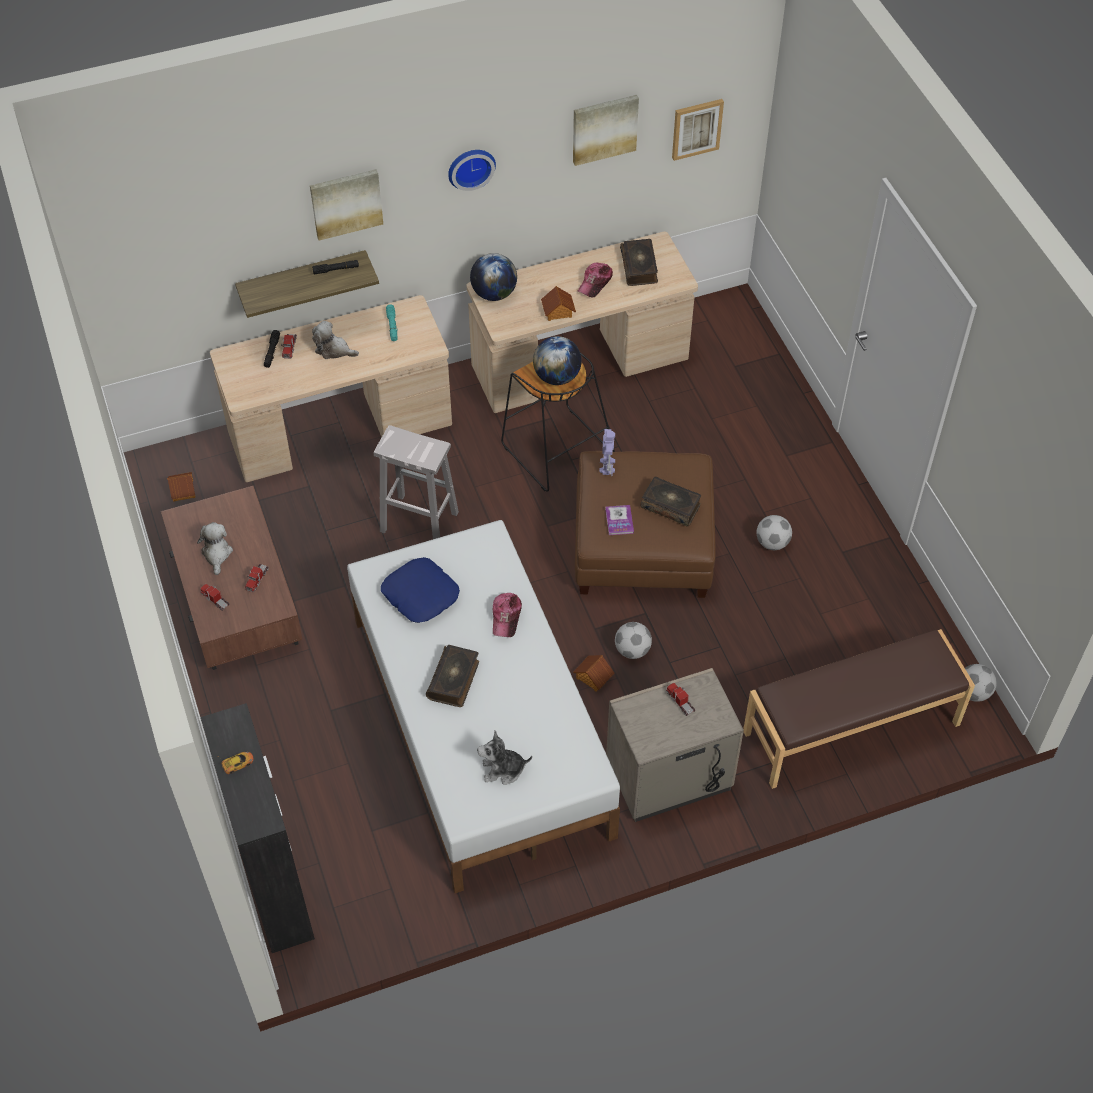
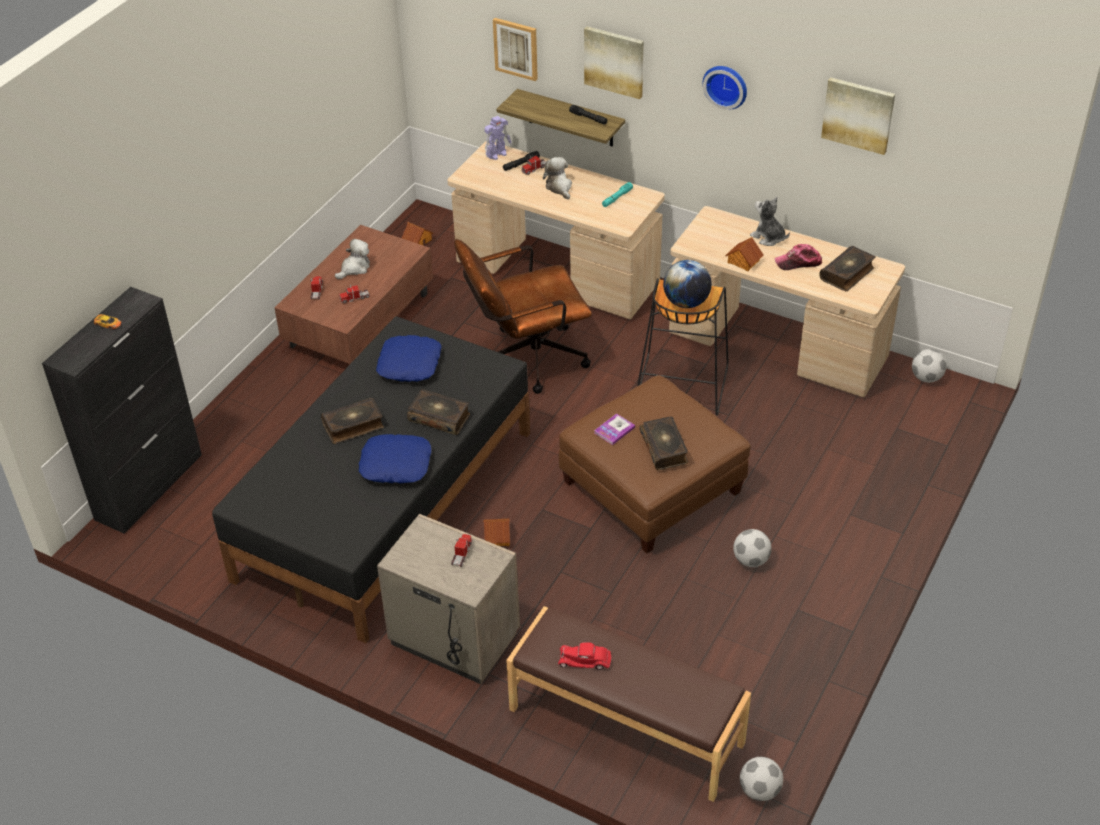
camera: 50 degrees right, 10 degrees down
white bed [347,520,620,893] -> black bed [212,316,530,643]
white stool [374,425,459,539] -> brown office chair [454,239,592,394]
globe [470,253,517,301] -> none
plush toy [477,731,532,785] -> plush toy moved to [750,197,790,246]
cap [493,593,522,637] -> book [407,389,470,435]
toy robot [600,429,615,476] -> toy robot moved to [484,116,512,160]
football [615,622,652,659] -> football moved to [912,349,947,383]
picture [672,99,724,161] -> picture moved to [493,18,538,81]
none -> blue pillow [359,434,431,483]
none -> red toy car [558,642,611,670]

